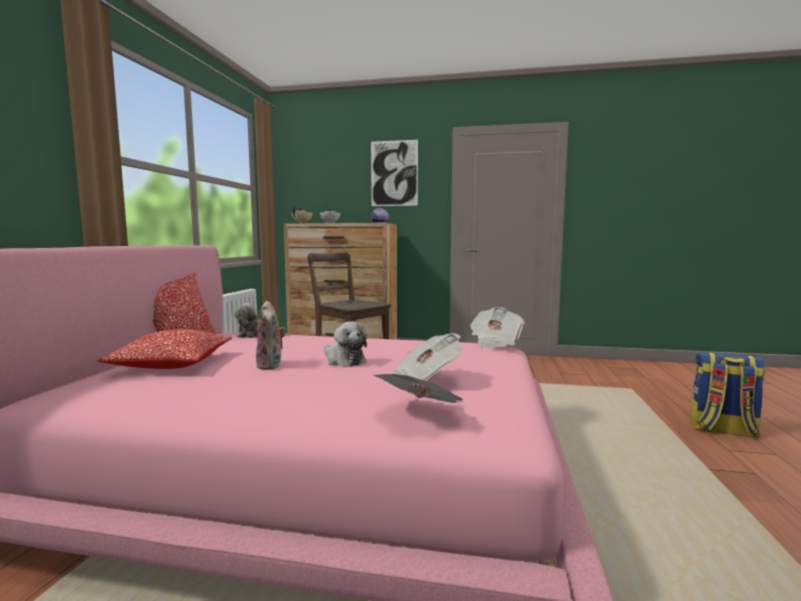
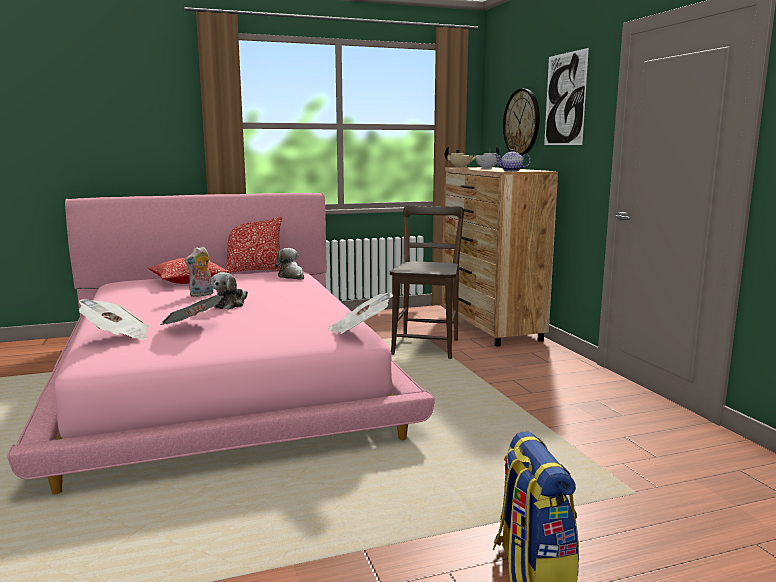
camera: 60 degrees right, 5 degrees up
none -> wall clock [503,89,540,156]

